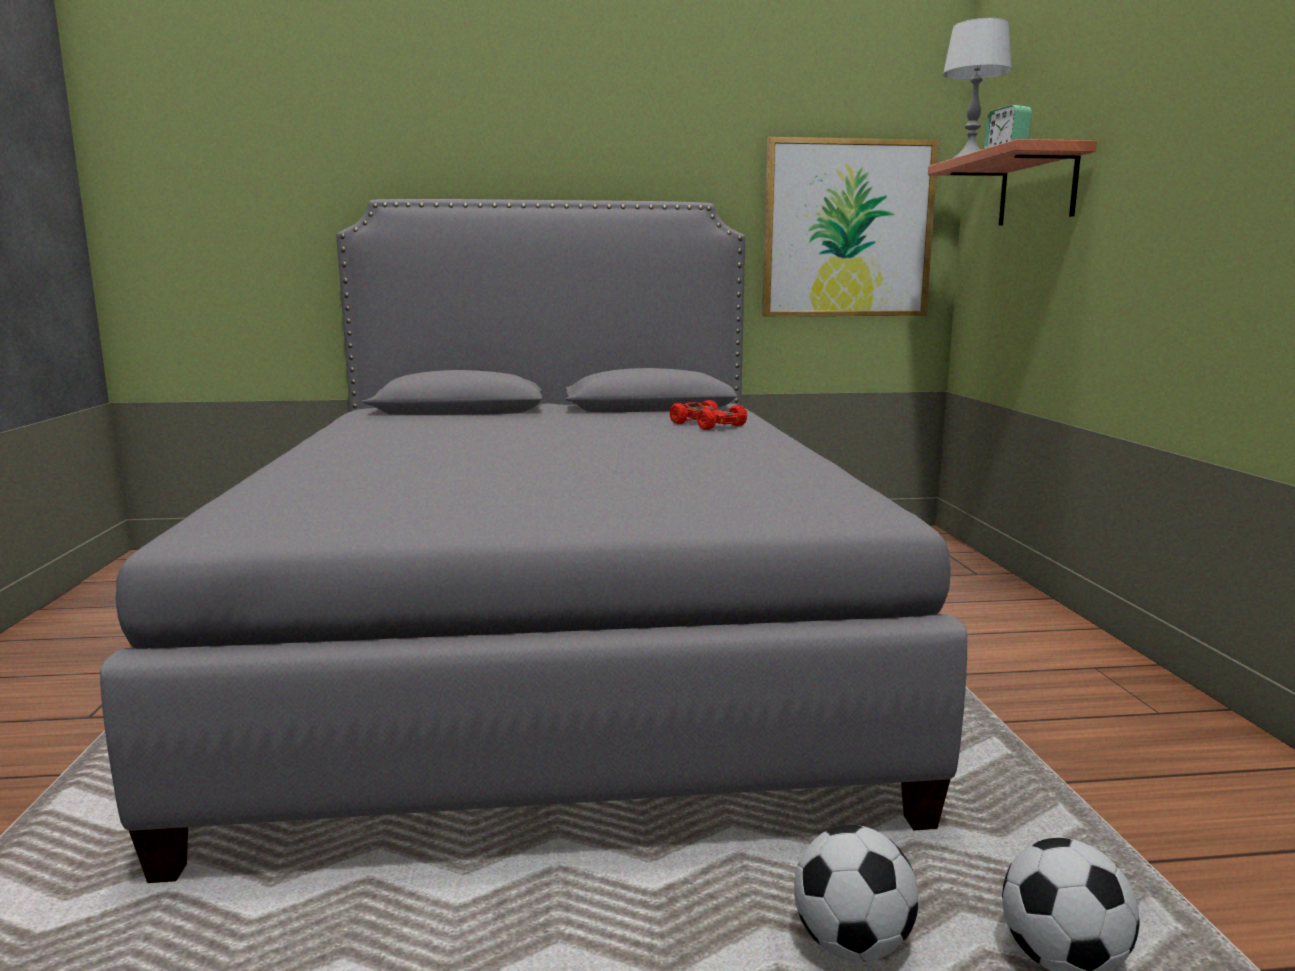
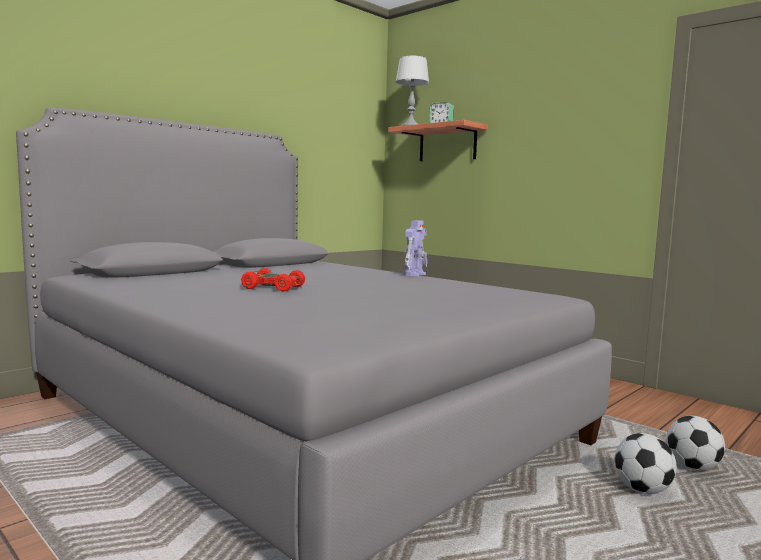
camera: 40 degrees left, 5 degrees down
red toy car [670,400,747,430] -> red toy car moved to [241,268,305,292]
picture [762,137,939,316] -> none
none -> toy robot [403,220,427,276]

